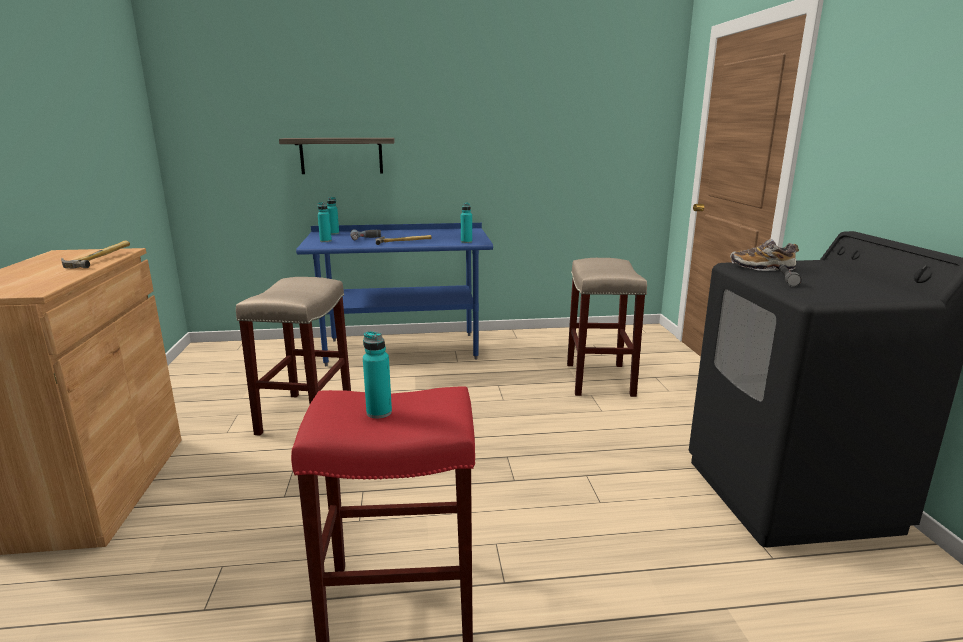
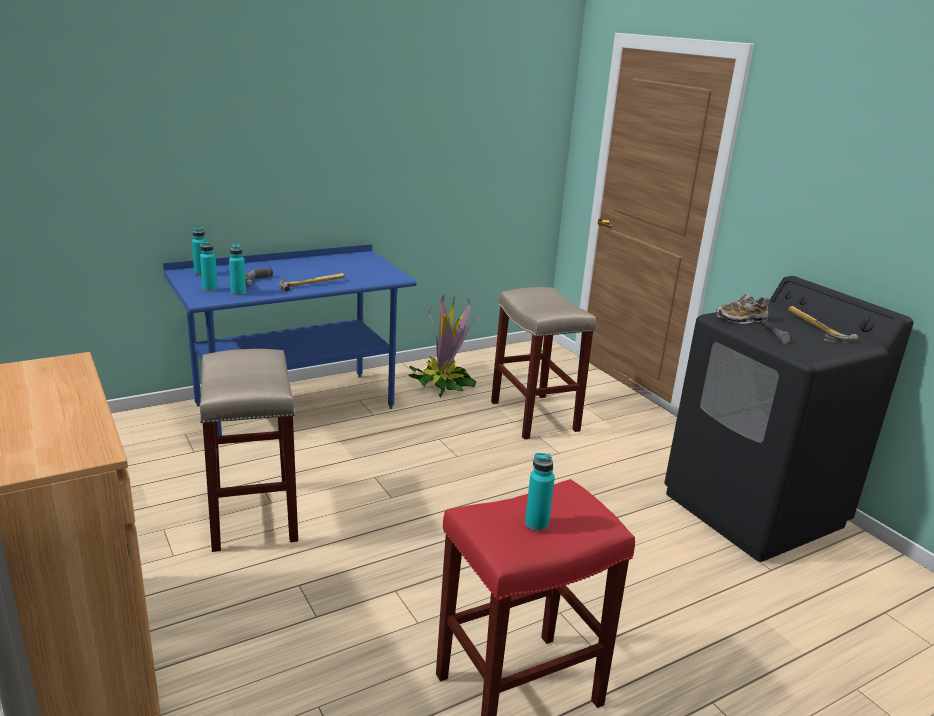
camera: 25 degrees left, 5 degrees up
hammer [61,241,130,268] -> hammer moved to [788,306,858,343]
shelf [279,138,395,174] -> none
turquoise bottle [461,202,472,243] -> turquoise bottle moved to [229,243,246,295]
none -> potted plant [409,295,477,398]

